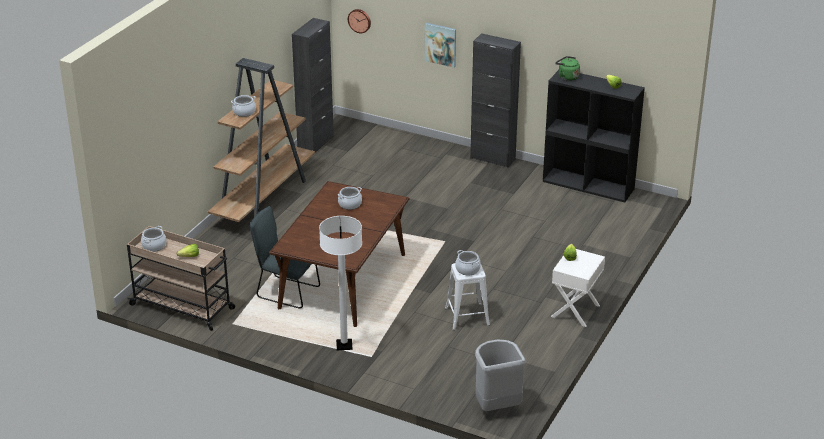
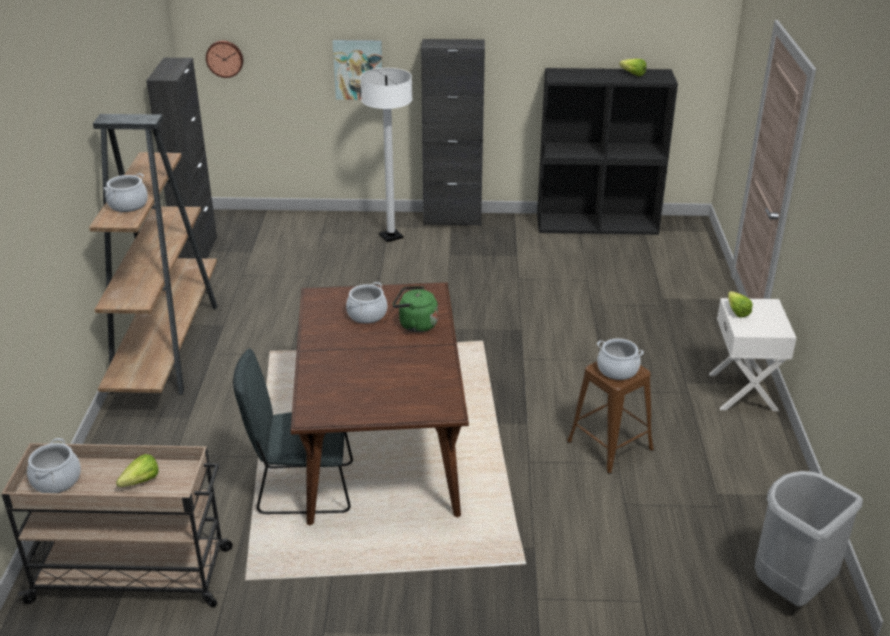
camera: 25 degrees left, 0 degrees up
white floor lamp [319,216,362,350] -> white floor lamp moved to [360,68,412,242]
white stool [445,263,490,330] -> brown stool [567,362,654,474]
green kettle [555,56,580,81] -> green kettle moved to [392,286,438,332]

